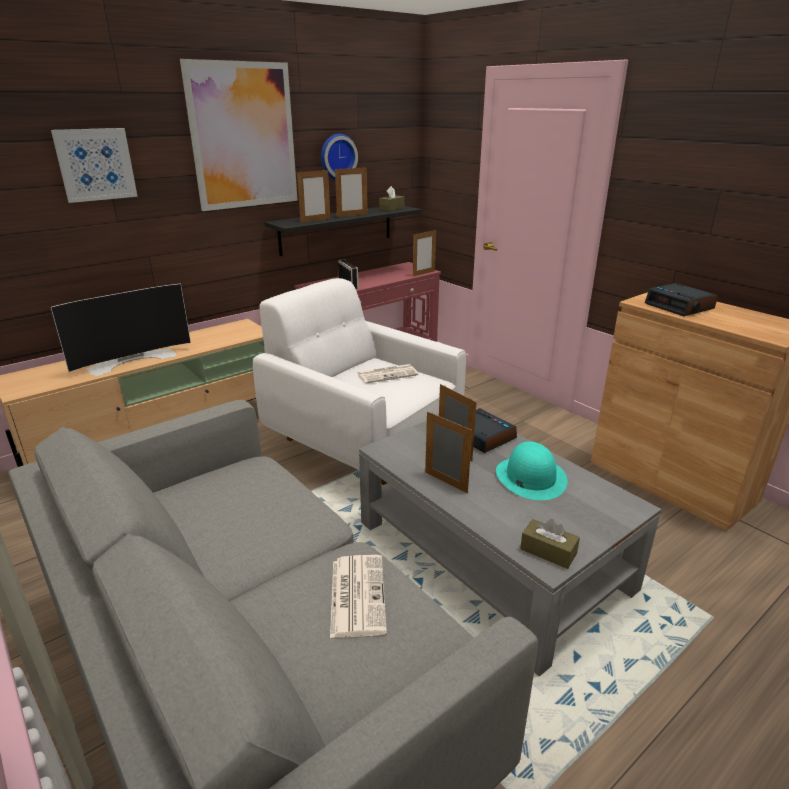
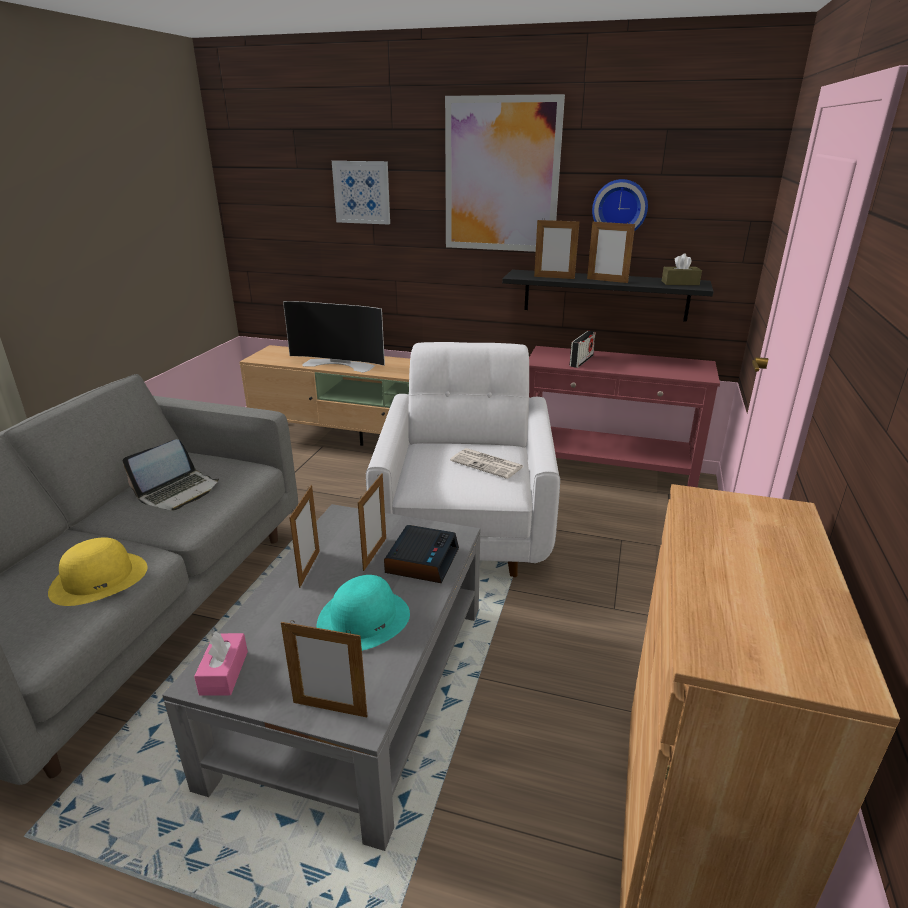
camera: 55 degrees right, 0 degrees up
newspaper [330,555,387,638] -> yellow hat [48,537,147,606]
picture frame [413,229,436,277] -> picture frame moved to [281,620,368,717]
brown tissue box [520,519,580,569] -> pink tissue box [194,631,248,696]
alarm clock [645,283,718,316] -> none
none -> laptop [123,439,219,511]

